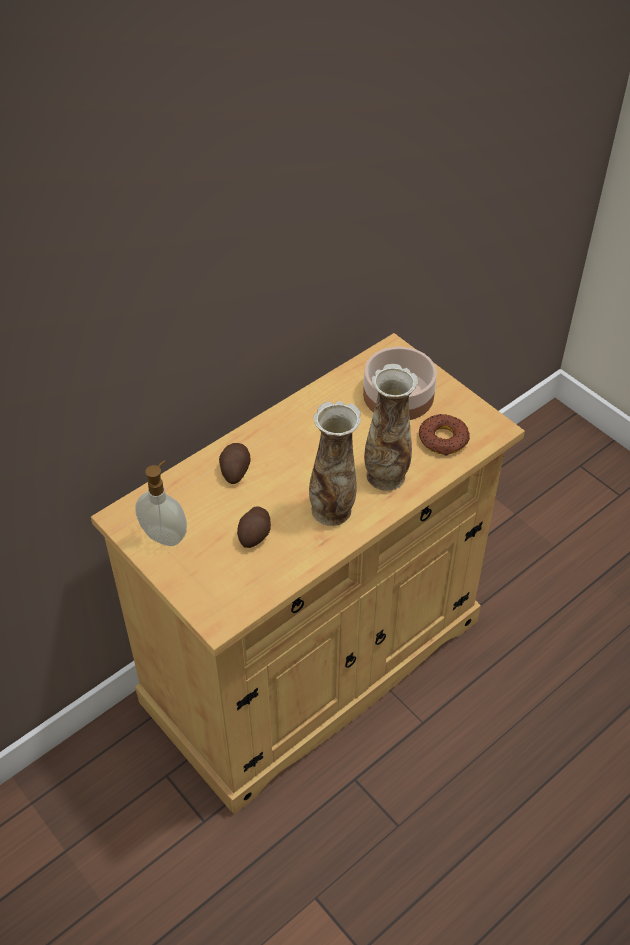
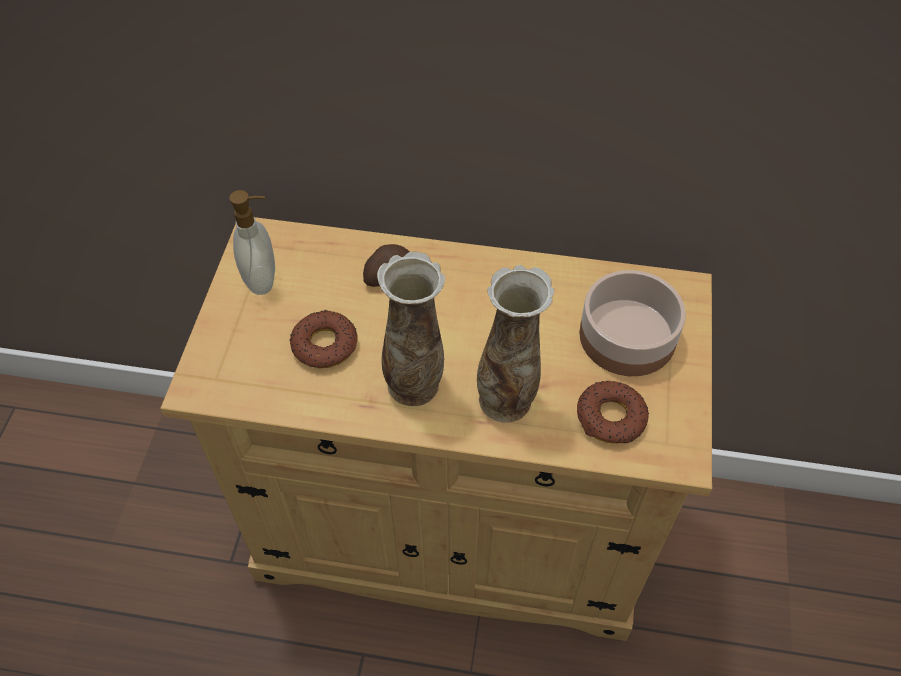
camera: 50 degrees right, 5 degrees up
potato [237,506,271,548] -> donut [290,310,358,368]

